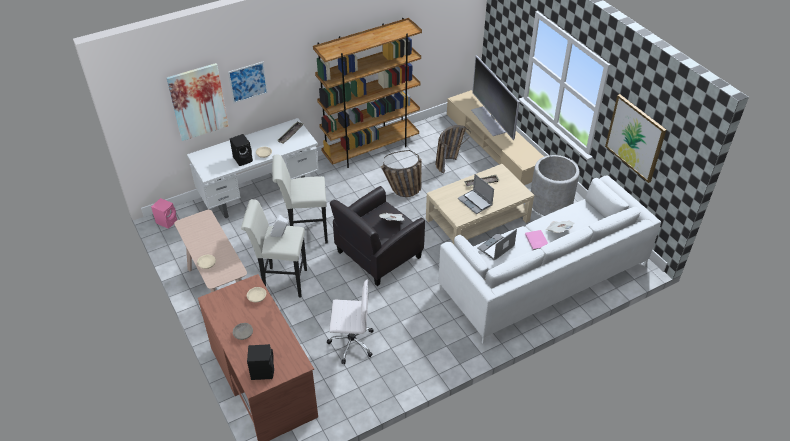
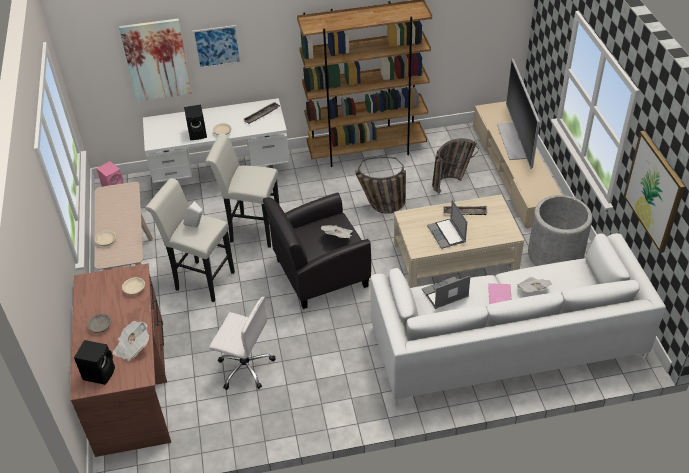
camera: 20 degrees right, 0 degrees up
none -> newspaper [113,321,149,361]

